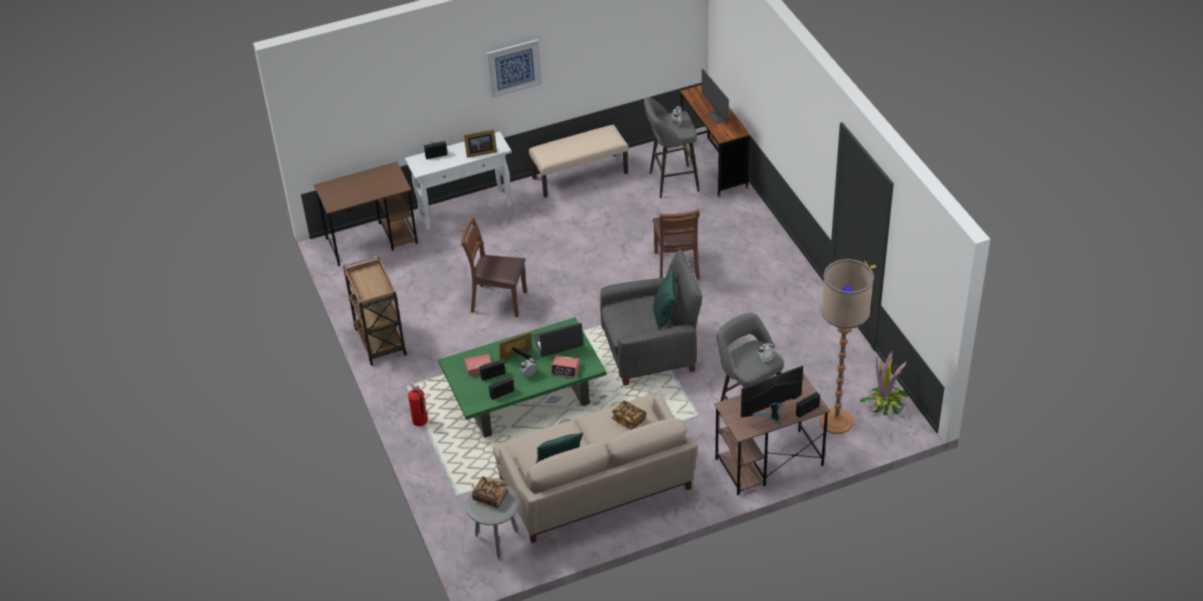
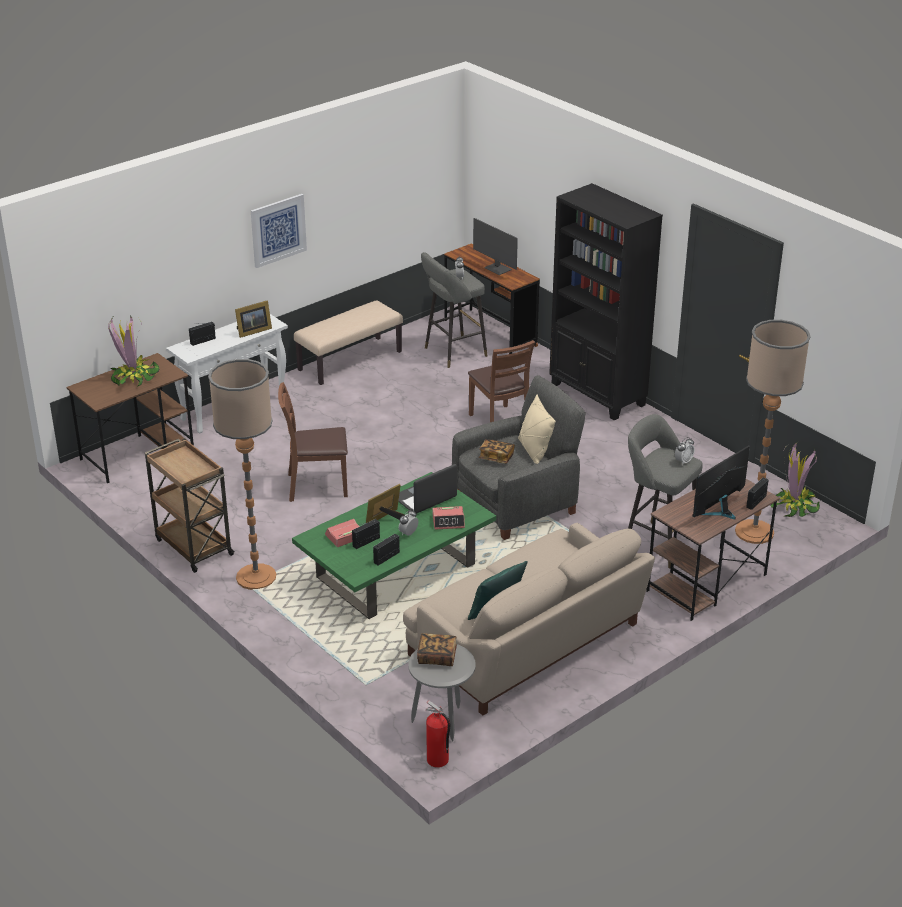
camera: 20 degrees left, 10 degrees down
fire extinguisher [408,380,428,426] -> fire extinguisher moved to [426,701,450,768]
book [612,401,646,429] -> book moved to [479,439,515,464]
green pillow [653,269,675,330] -> beige pillow [518,395,556,464]
none -> potted plant [108,315,160,387]
none -> floor lamp [208,359,276,590]
none -> black bookcase [549,183,663,421]

